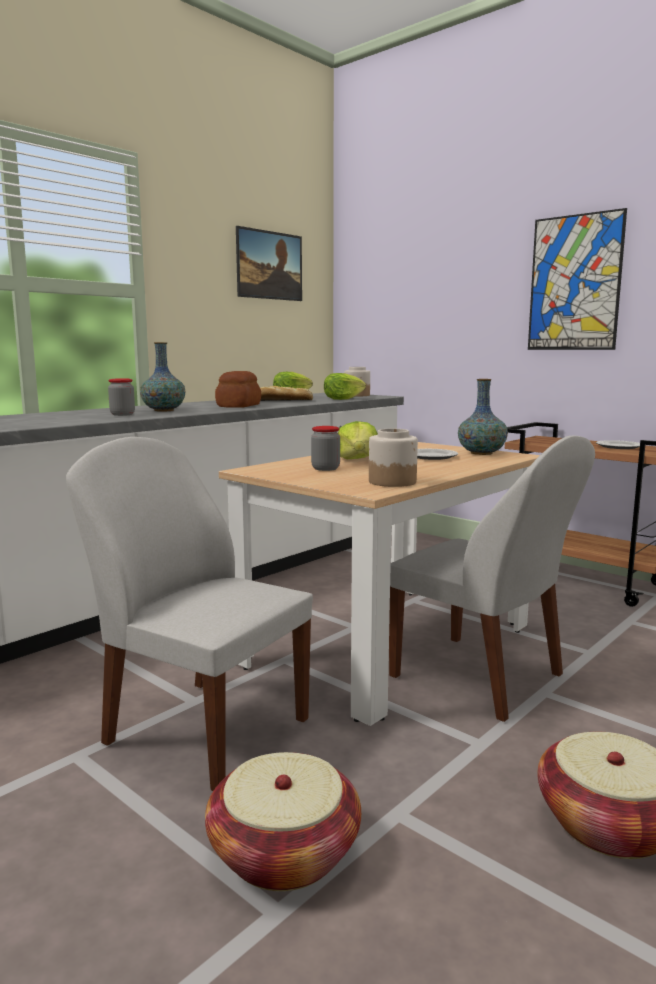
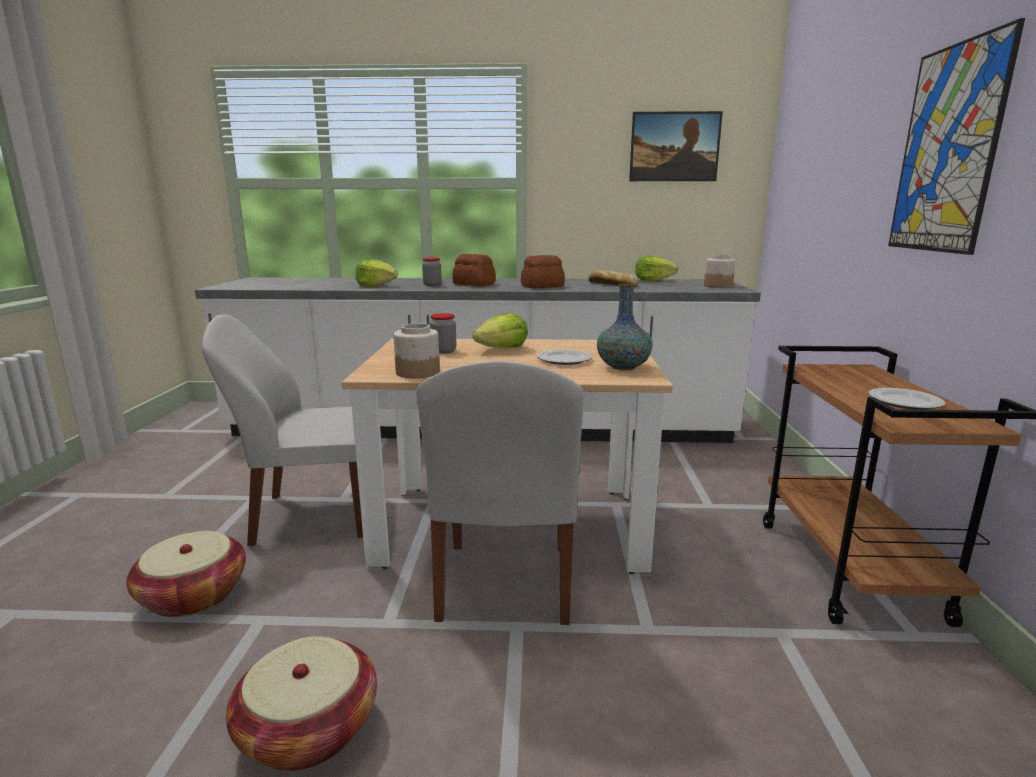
camera: 50 degrees right, 5 degrees up
white chair [66,437,313,791] -> white chair turned 90 degrees counterclockwise [202,314,363,546]
vase [140,342,186,412] -> bread [452,254,496,287]
lettuce [324,373,366,400] -> lettuce moved to [356,259,398,287]

